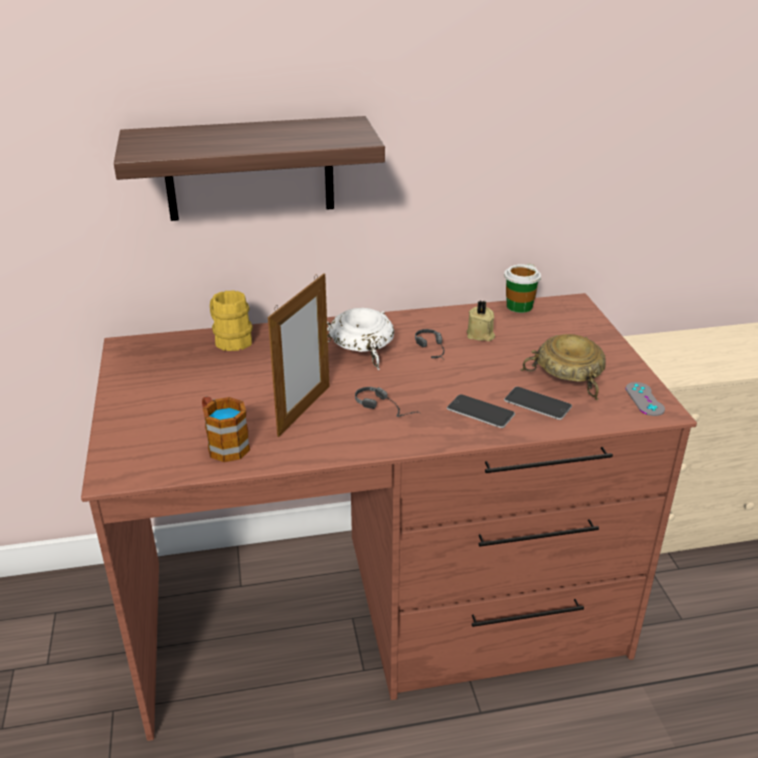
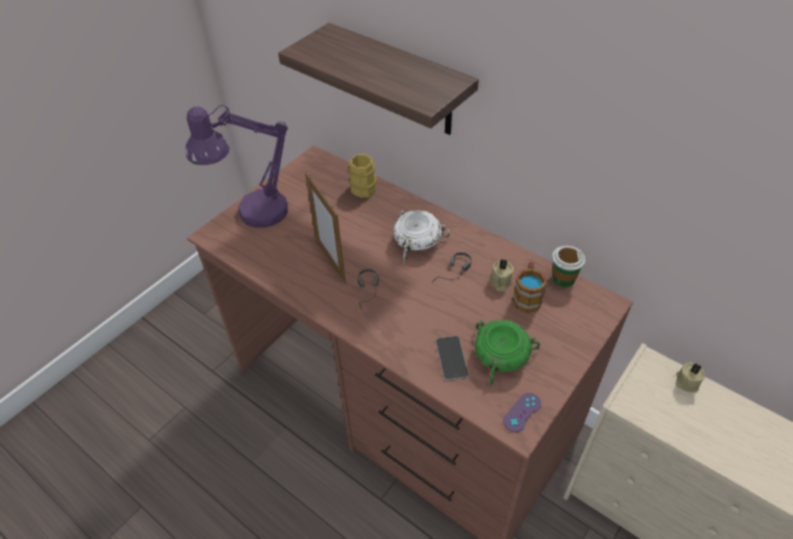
camera: 50 degrees right, 15 degrees up
mug [202,397,250,462] -> mug moved to [512,262,547,313]
picture frame [268,273,330,437] -> picture frame turned 75 degrees clockwise [305,172,346,284]
phone [447,394,515,428] -> none
beige bowl [521,334,606,400] -> green bowl [474,320,540,387]
grey game controller [626,382,665,416] -> purple game controller [503,393,541,432]
none -> purple table lamp [186,105,288,228]
none -> beige candle [676,362,705,392]

